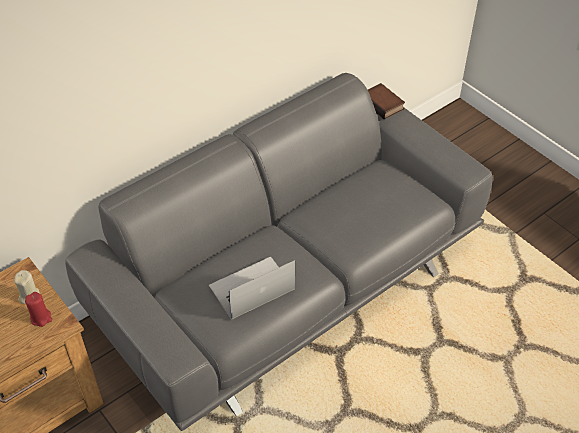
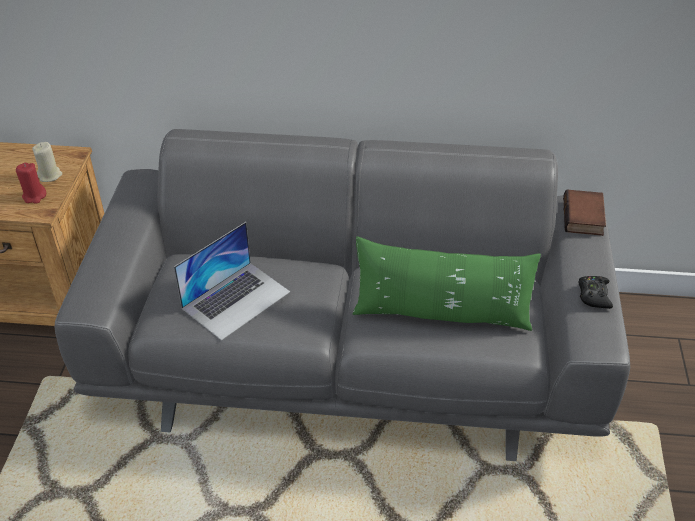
camera: 45 degrees right, 5 degrees down
laptop [209,257,295,320] -> laptop turned 120 degrees clockwise [174,222,290,341]
none -> green pillow [352,236,541,331]
none -> black game controller [578,276,613,309]

